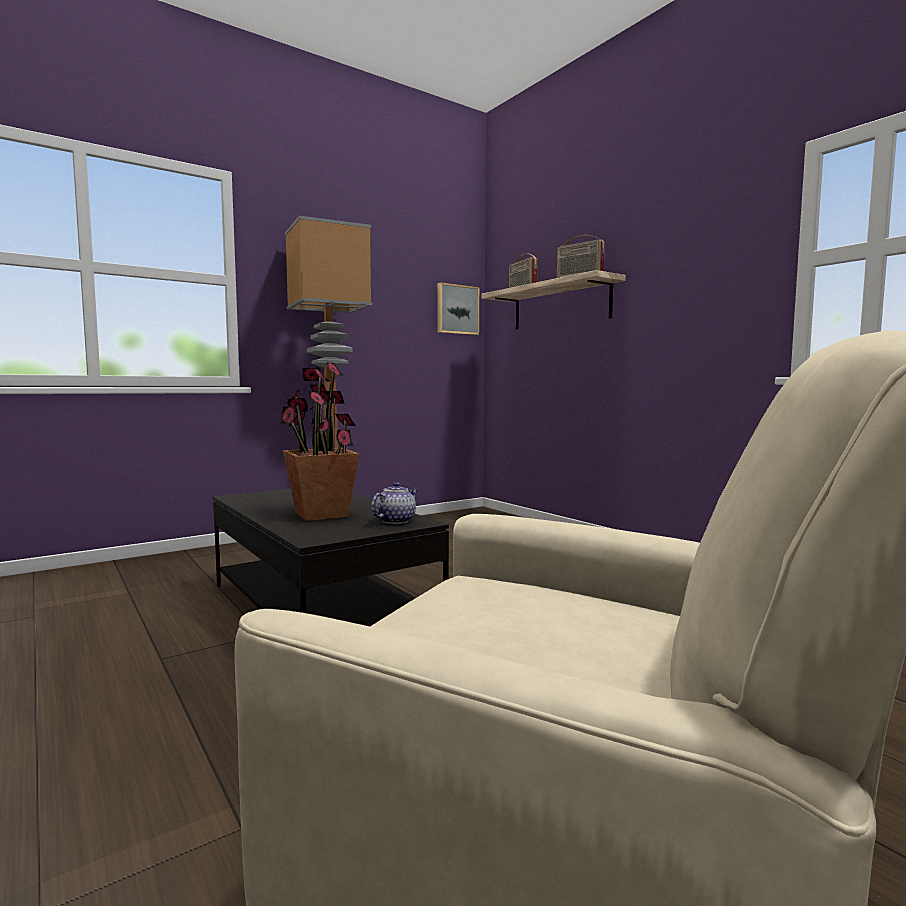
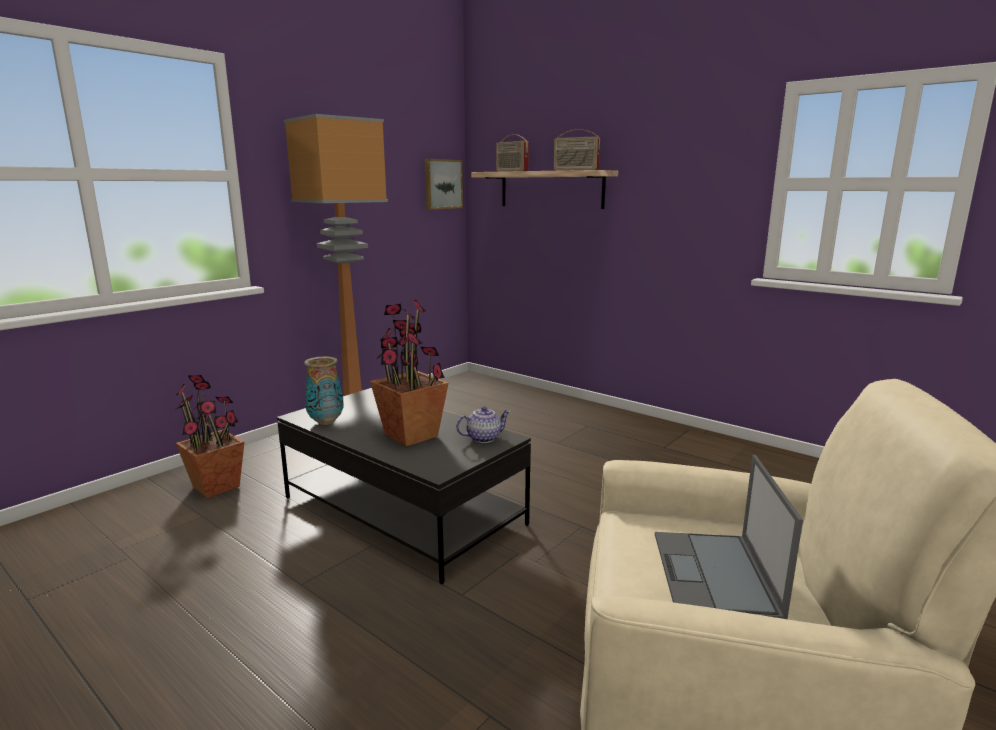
camera: 15 degrees left, 10 degrees up
teapot [371,482,418,524] -> teapot turned 45 degrees clockwise [456,406,511,443]
none -> potted plant [175,375,244,498]
none -> vase [304,356,344,425]
none -> laptop [655,455,803,619]

